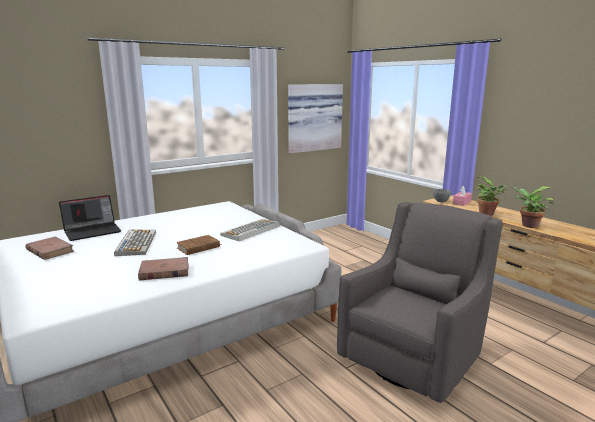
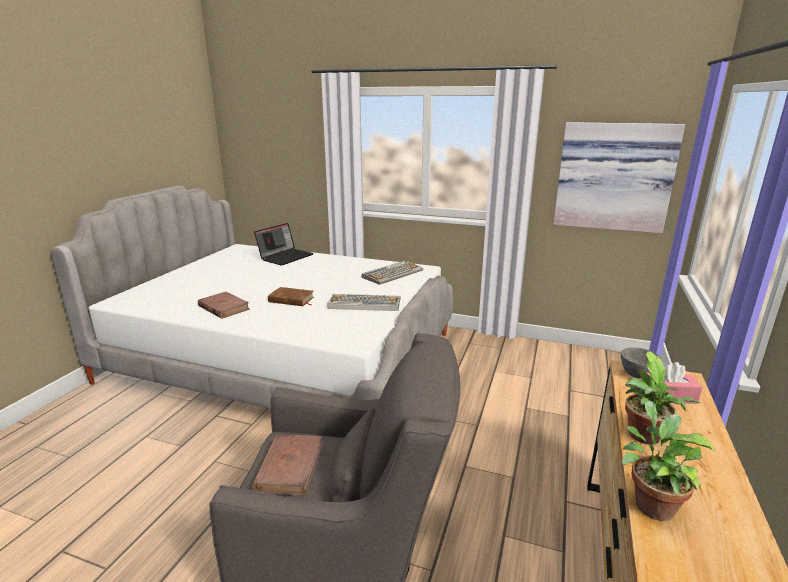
camera: 55 degrees right, 5 degrees up
brown book [26,236,74,260] -> brown book moved to [252,434,323,496]
laptop [59,195,121,241] -> laptop turned 75 degrees counterclockwise [254,223,314,265]
keyboard [114,229,156,256] -> keyboard moved to [362,260,423,285]

